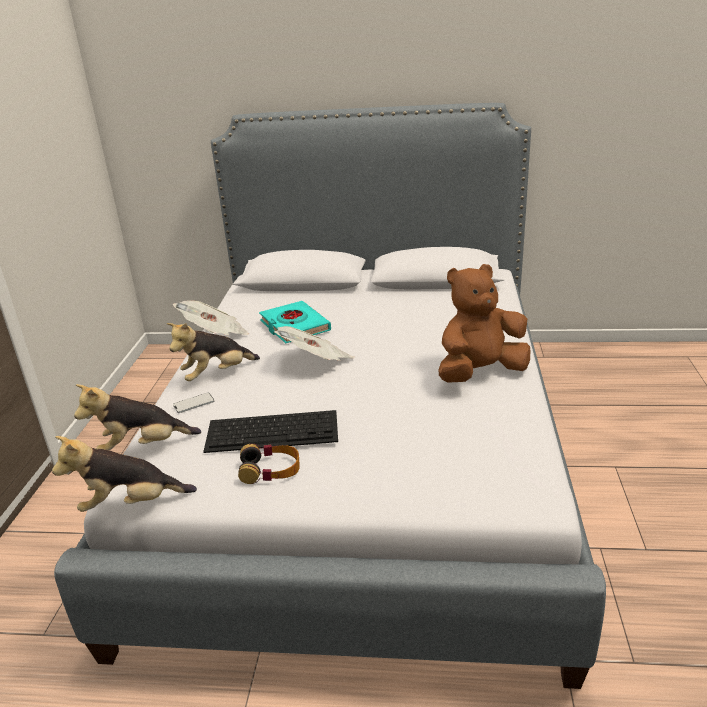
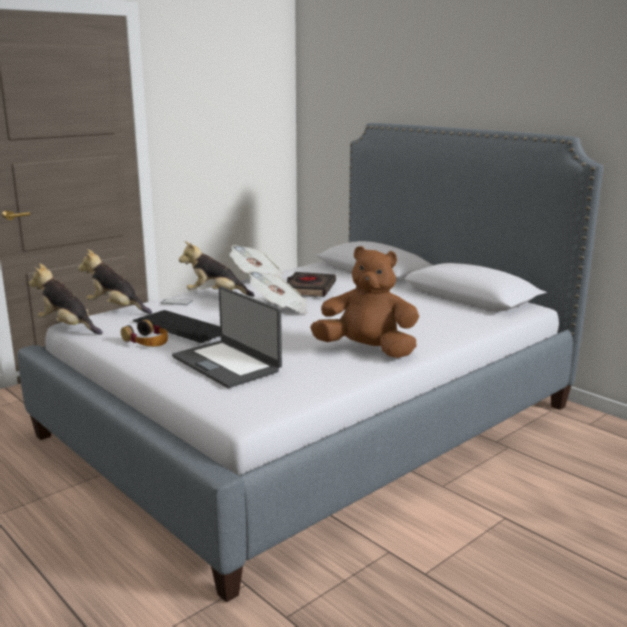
camera: 40 degrees right, 10 degrees down
turquoise book [259,301,331,343] -> black book [287,272,336,297]
none -> laptop [172,286,282,388]

